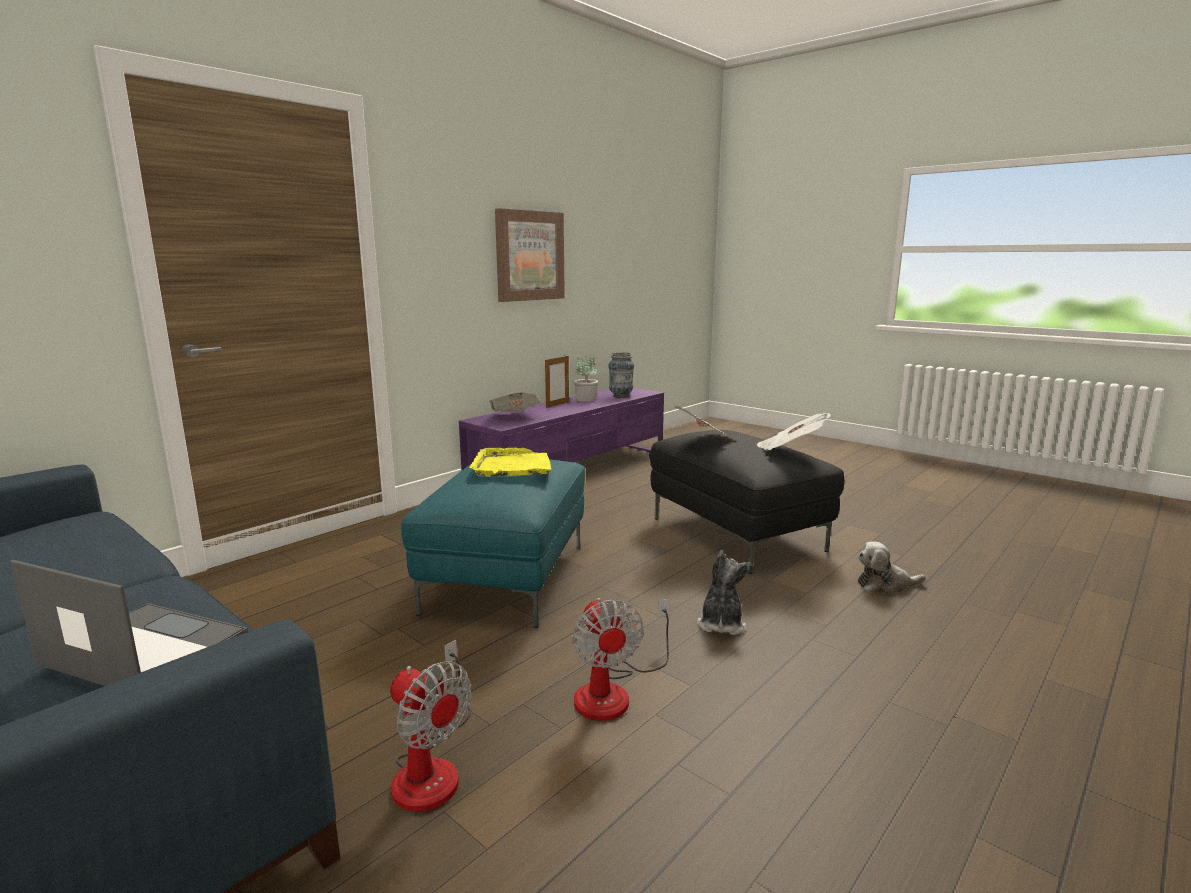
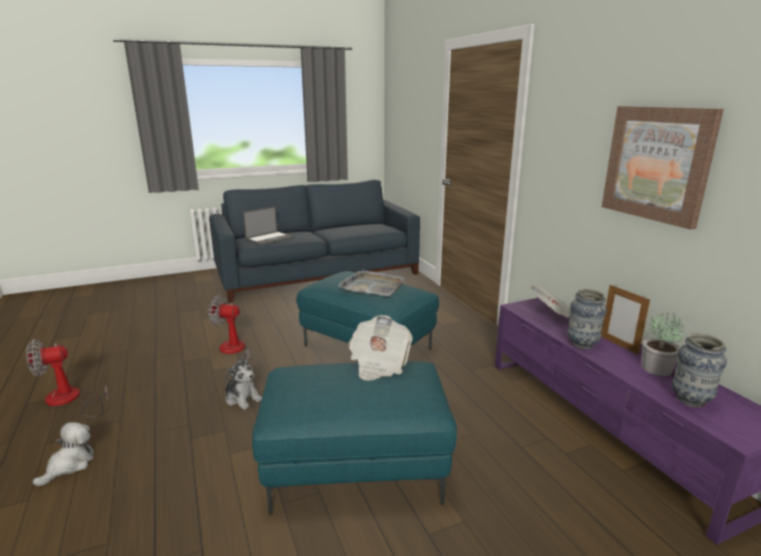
camera: 115 degrees right, 5 degrees up
fan [390,640,471,812] -> fan moved to [26,339,108,417]
yellow tray [469,447,552,477] -> grey tray [338,269,406,296]
black ottoman [649,430,844,574] -> turquoise ottoman [252,361,457,515]
newspaper [757,413,831,451] -> none
plush toy [858,542,926,595] -> plush toy moved to [33,422,94,486]
none -> vase [568,289,607,349]

